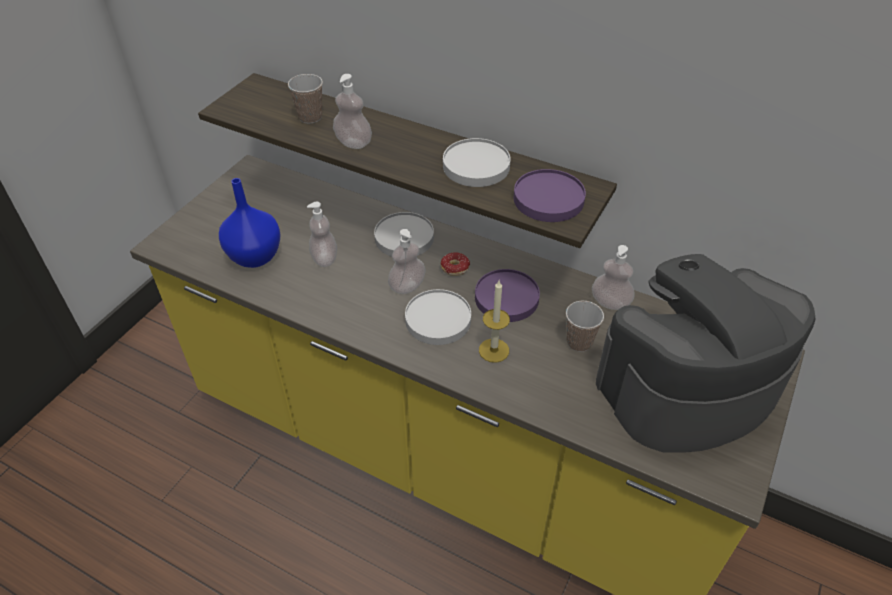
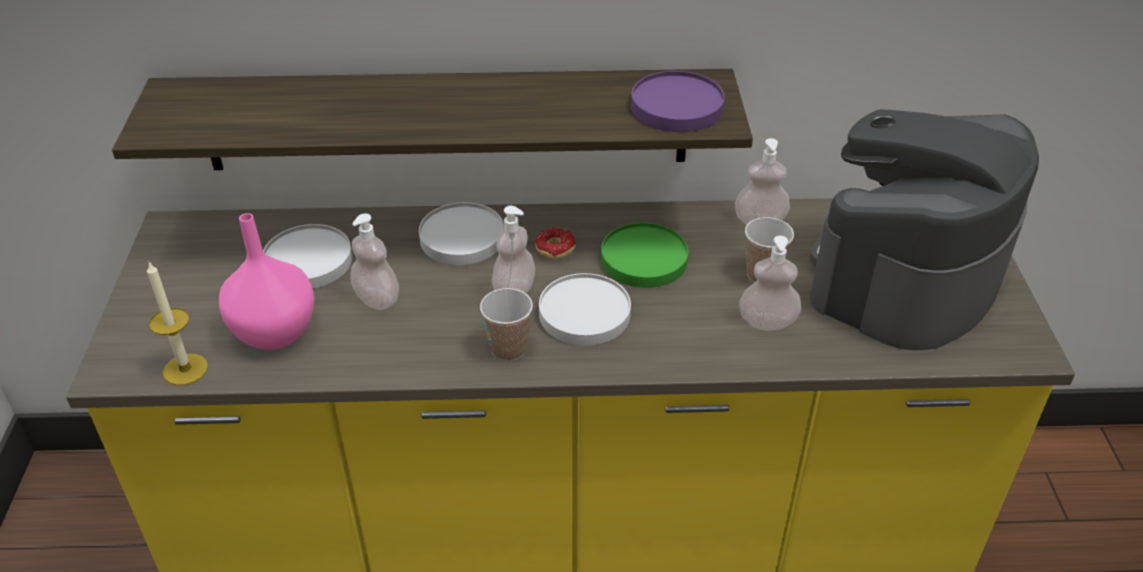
camera: 30 degrees left, 5 degrees down
blue vase [219,178,281,268] -> pink vase [219,213,314,350]
cup [288,74,323,124] -> cup moved to [480,288,533,361]
soap dispenser [333,74,372,149] -> soap dispenser moved to [739,236,801,331]
white plate [443,138,511,187] -> white plate moved to [263,224,352,289]
purple plate [475,269,540,322] -> green plate [601,222,688,288]
candle [479,281,510,363] -> candle moved to [147,262,208,385]

